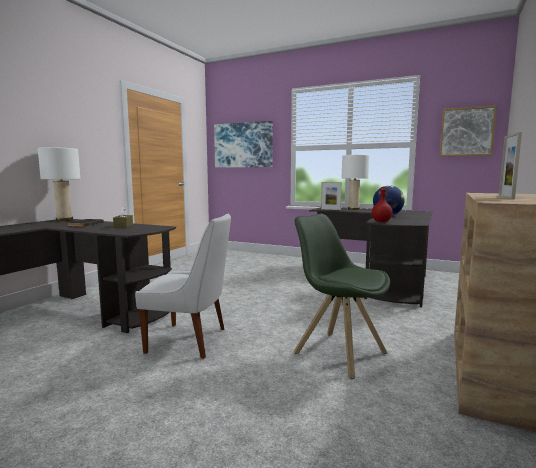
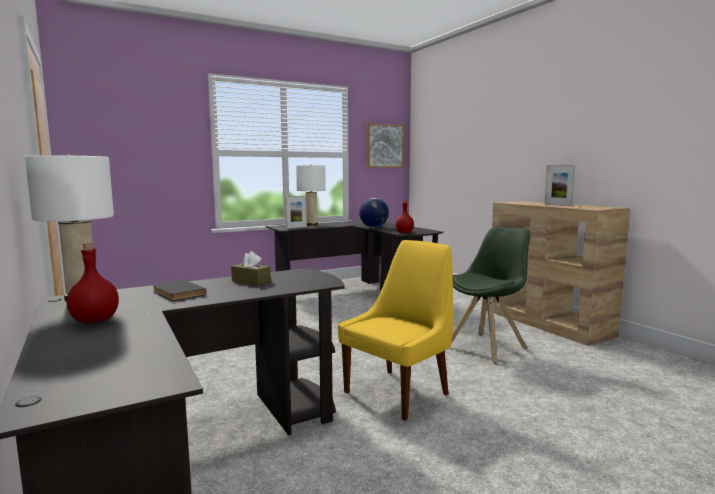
camera: 55 degrees left, 0 degrees up
white chair [135,214,231,359] -> yellow chair [338,240,453,420]
picture [214,121,273,168] -> none
green chair [294,213,390,379] -> green chair turned 150 degrees clockwise [451,226,530,364]
none -> red bottle [67,243,119,323]

